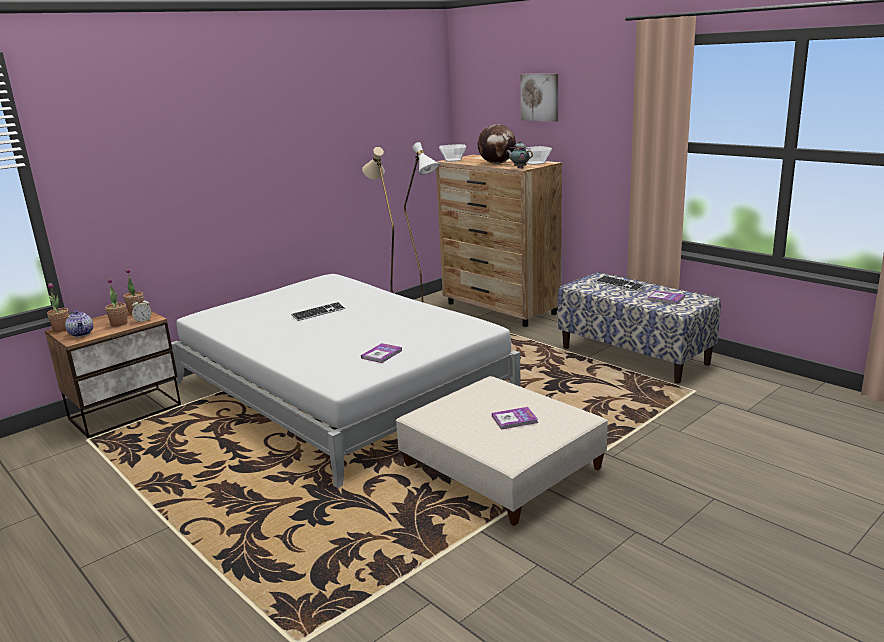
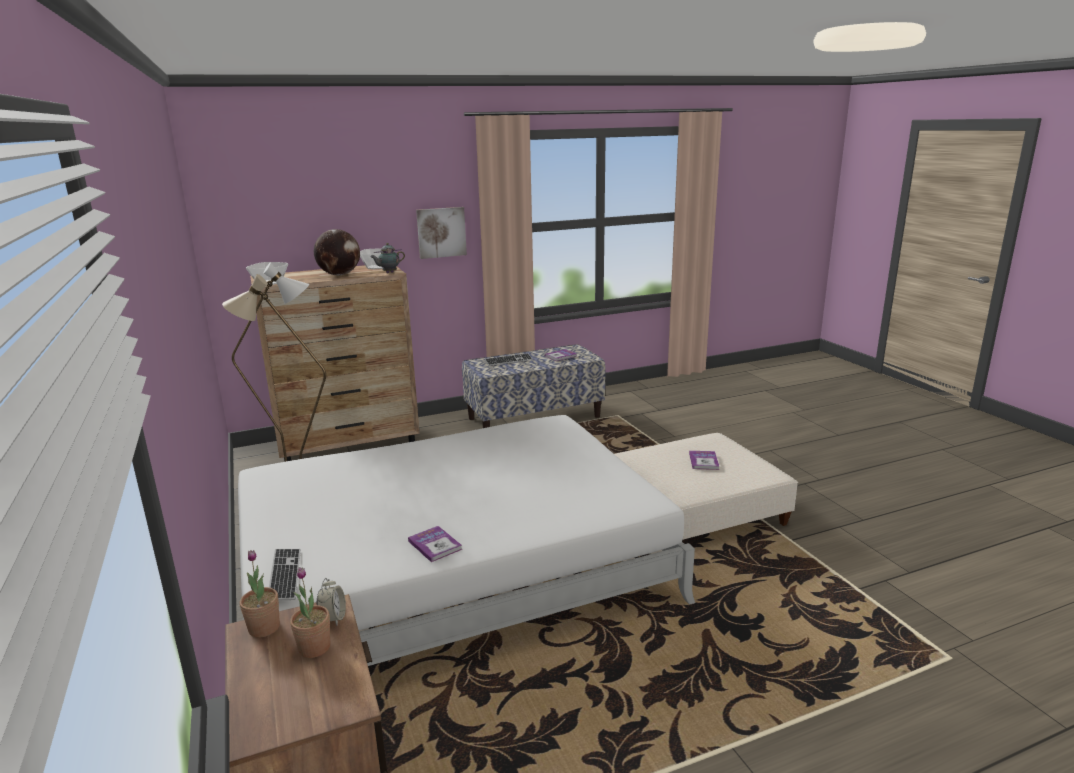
camera: 70 degrees left, 0 degrees up
potted plant [47,282,69,332] -> none
teapot [65,311,93,337] -> none
keyboard [291,302,345,321] -> keyboard moved to [269,549,301,600]
book [361,343,402,363] -> book moved to [408,526,462,562]
picture [520,73,558,122] -> picture moved to [416,207,467,259]

